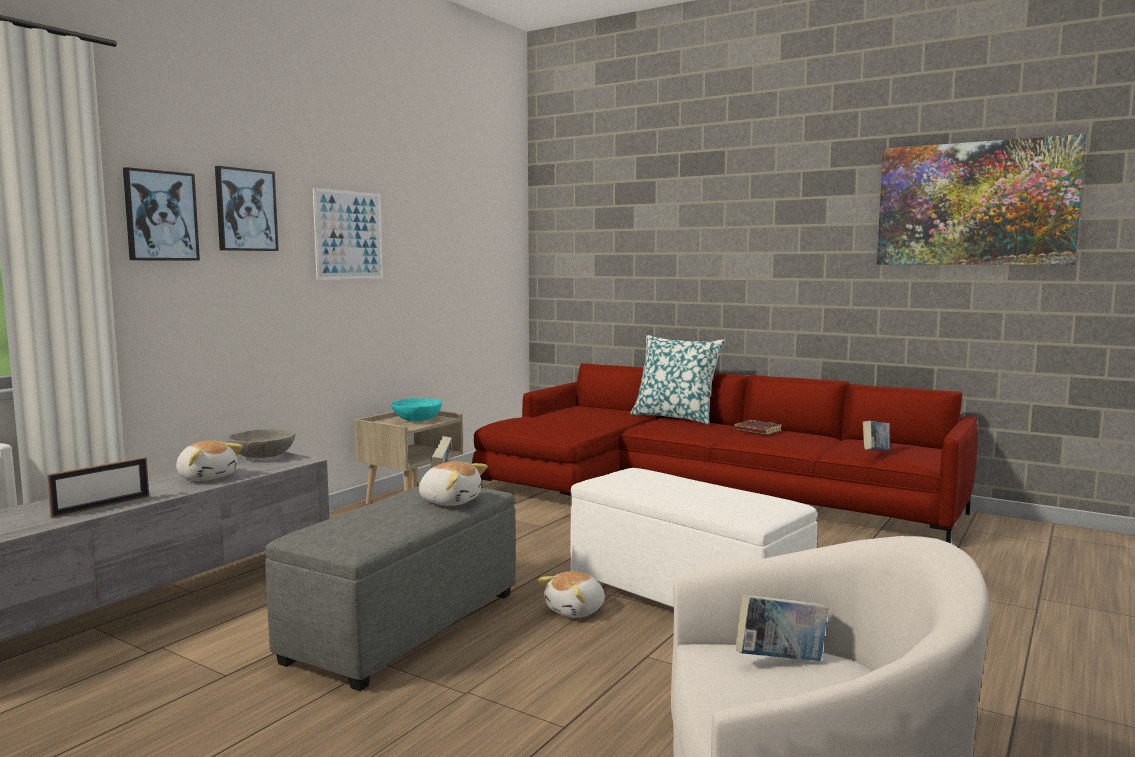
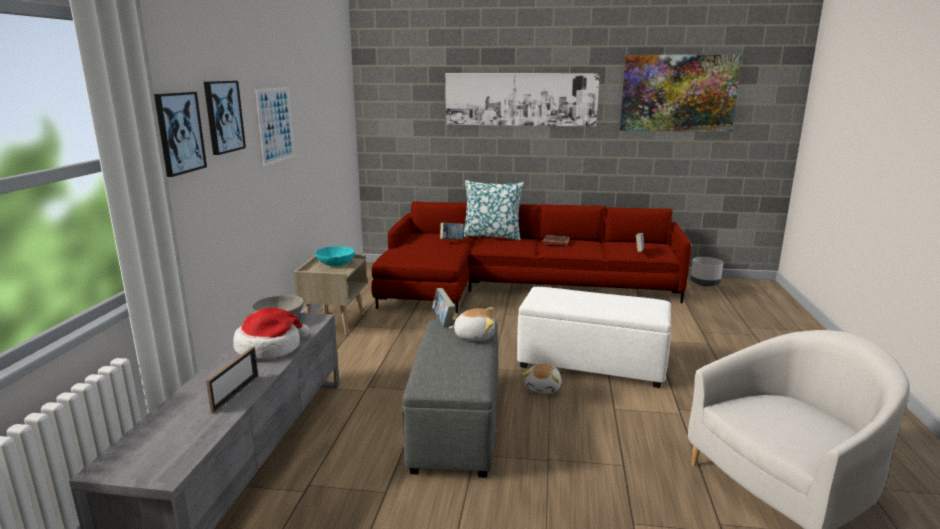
camera: 25 degrees left, 10 degrees up
plush toy [176,440,242,481] -> hat [233,308,310,359]
book [736,594,828,661] -> book moved to [440,223,464,239]
none -> picture [445,73,600,127]
none -> grey planter [690,257,723,286]

